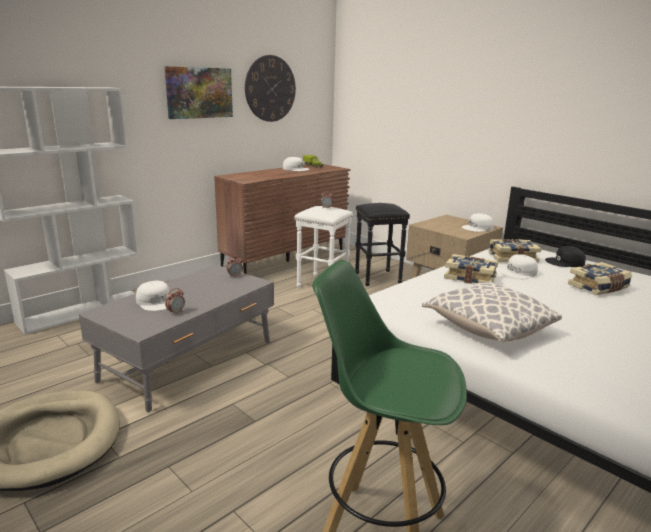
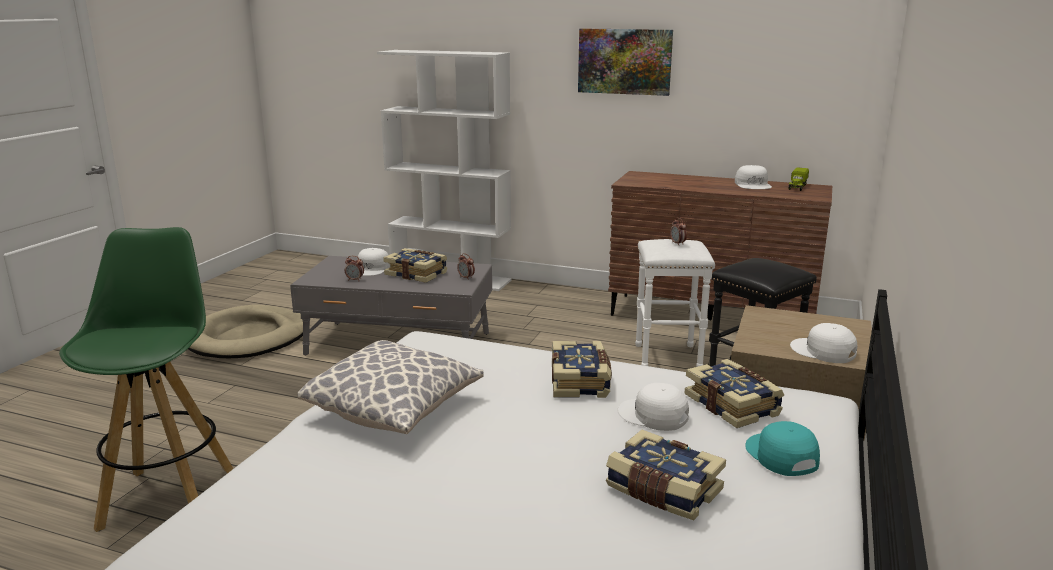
camera: 65 degrees right, 0 degrees up
wall clock [245,55,296,122] -> none
black cap [545,246,586,267] -> turquoise cap [745,421,820,476]
none -> book [383,248,447,283]

